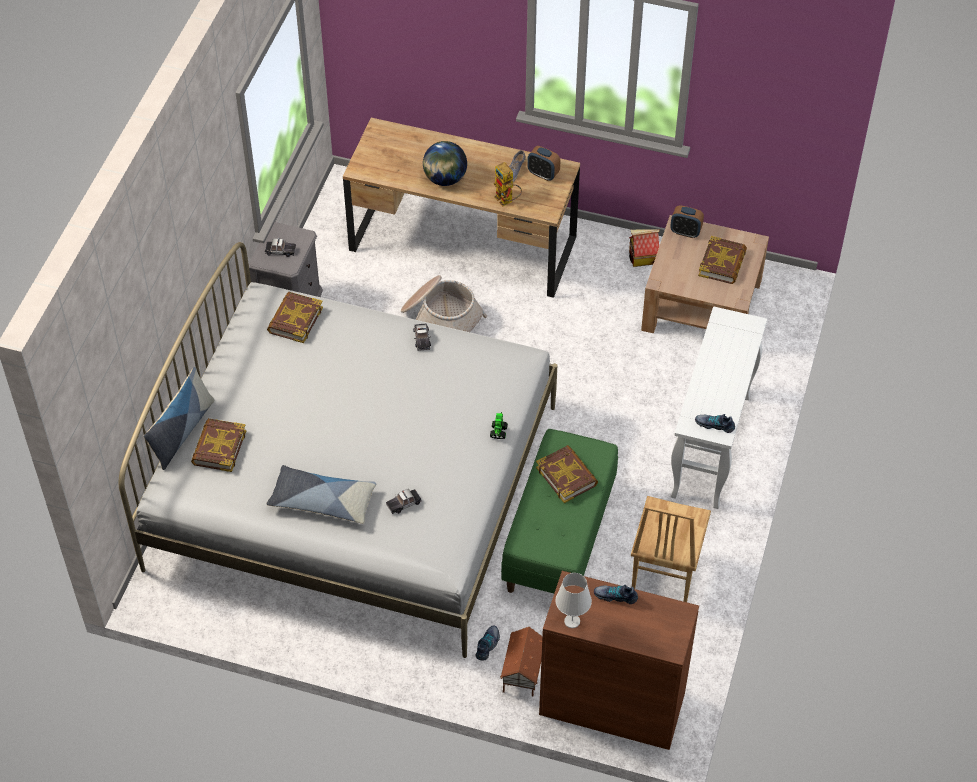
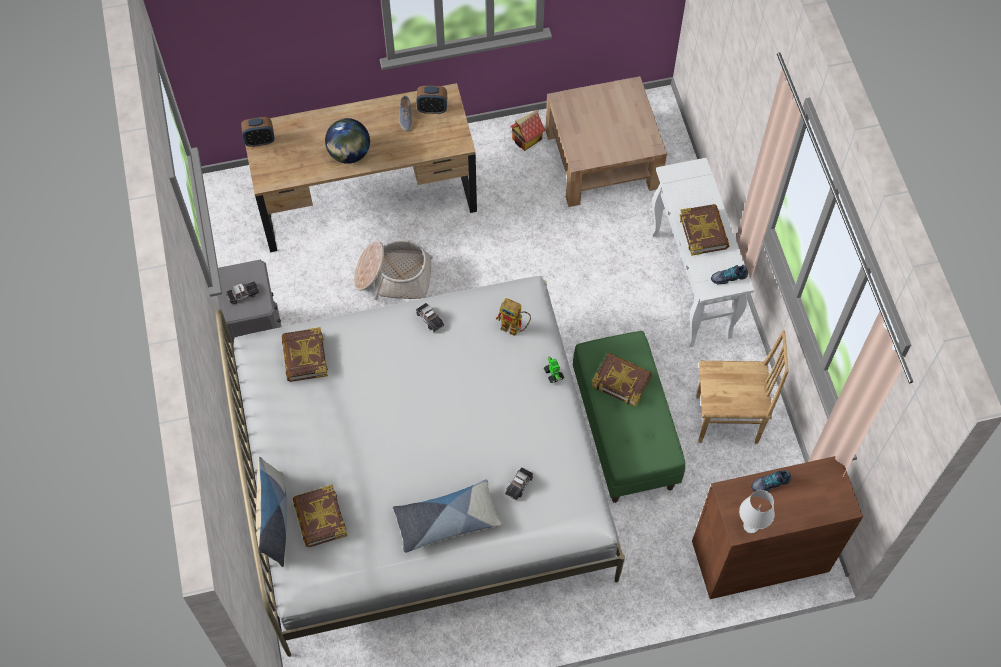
camera: 30 degrees left, 10 degrees up
shoe [475,626,500,661] -> none
toy robot [494,162,522,206] -> toy robot moved to [496,298,531,336]
toy house [500,627,542,696] -> none
brown chair [631,496,711,602] -> brown chair turned 75 degrees counterclockwise [696,330,789,444]
alarm clock [670,205,704,238] -> alarm clock moved to [241,117,275,147]
book [698,236,747,284] -> book moved to [680,204,729,256]

